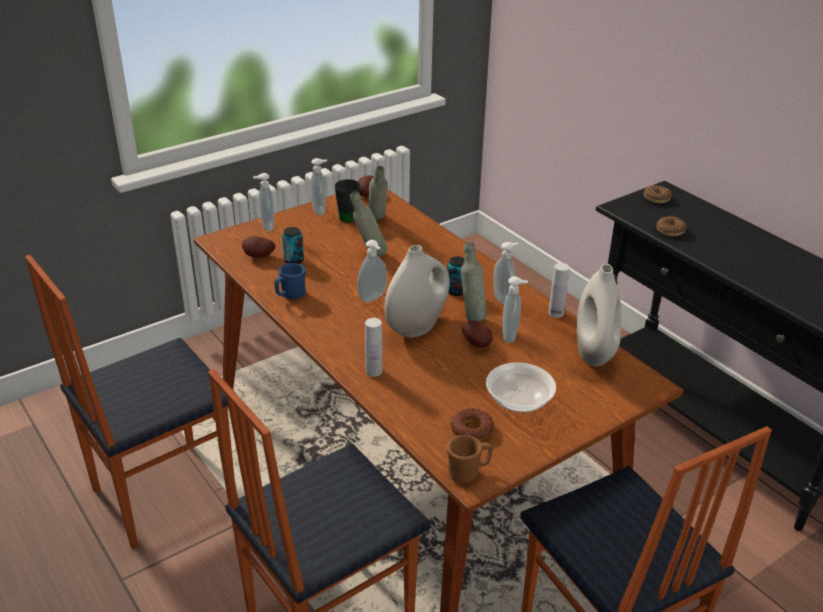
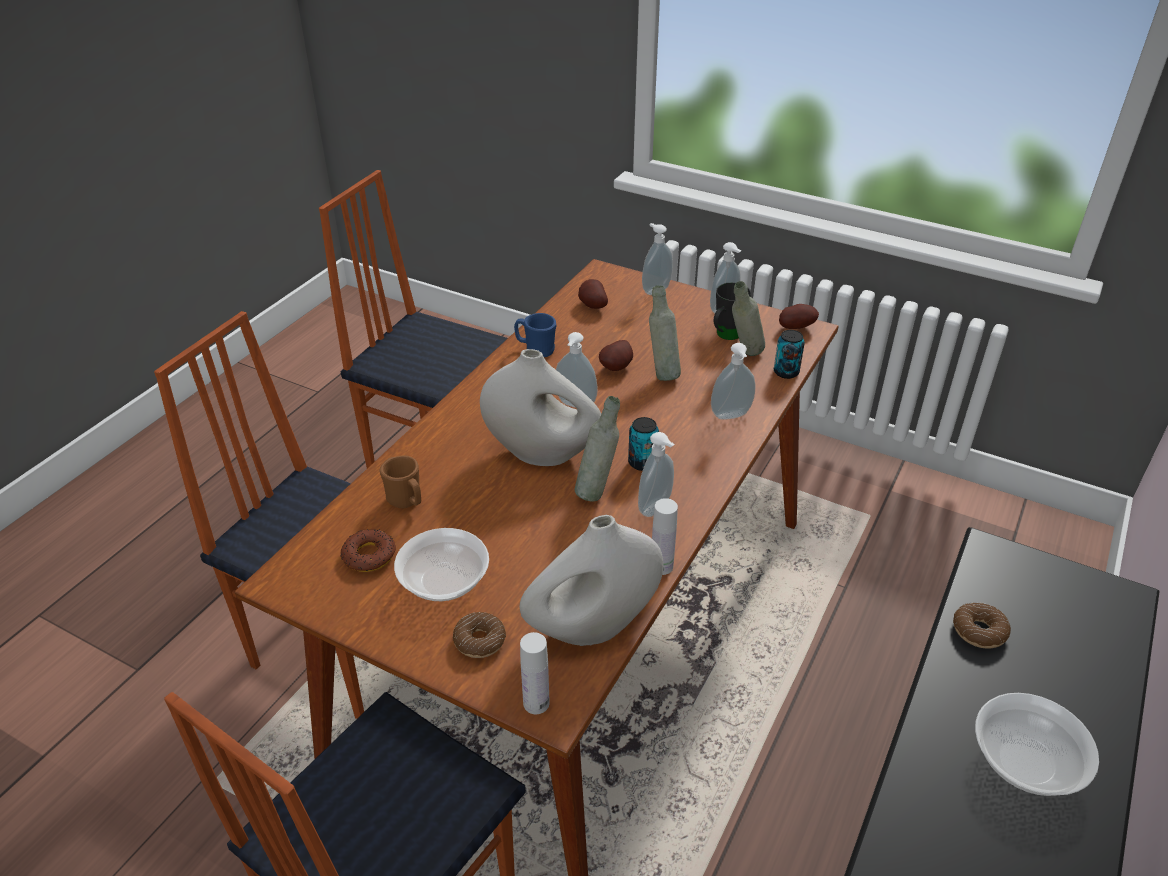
camera: 65 degrees right, 5 degrees up
can [282,227,304,264] -> can moved to [774,330,805,379]
white bottle [365,318,382,377] -> white bottle moved to [520,632,550,714]
brown mug [447,435,492,483] -> brown mug moved to [379,456,421,508]
potato [462,321,492,348] -> potato moved to [599,340,633,371]
soap dispenser [503,276,528,343] -> soap dispenser moved to [711,343,755,420]
donut [643,186,672,203] -> donut moved to [453,612,506,658]
none -> bowl [975,693,1099,796]

